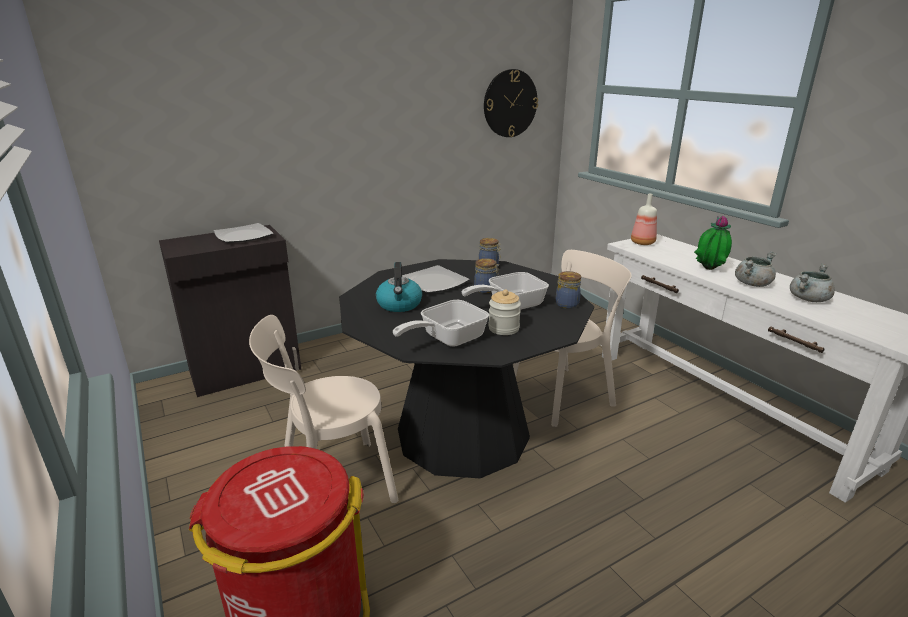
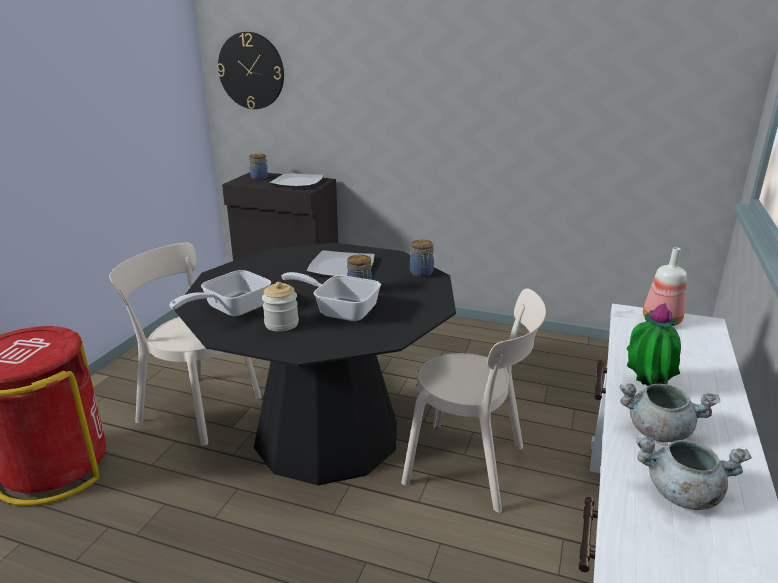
camera: 50 degrees right, 0 degrees up
kettle [376,262,422,312] -> none
frying pan [393,300,489,347] -> frying pan turned 60 degrees counterclockwise [169,270,271,317]
wall clock [484,69,538,137] -> wall clock moved to [217,32,284,109]
jar [556,271,581,309] -> jar moved to [249,154,268,180]

